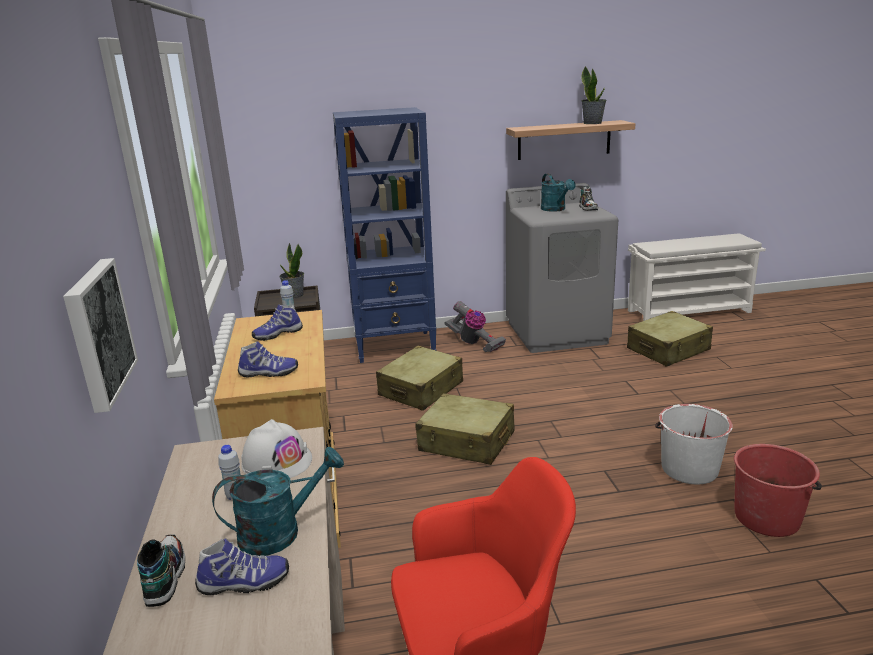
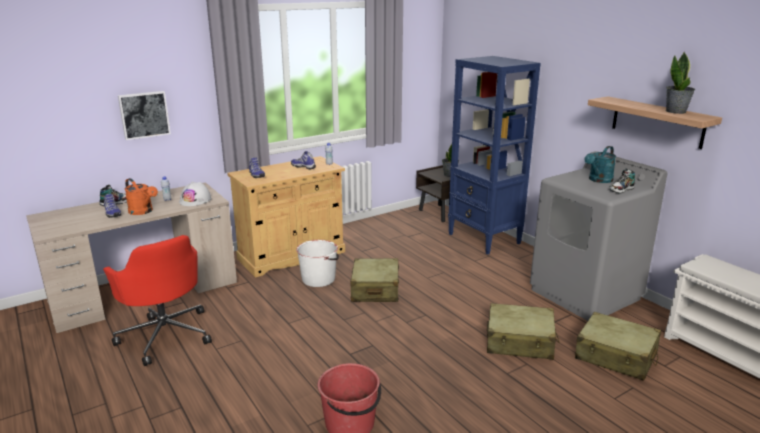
camera: 65 degrees right, 0 degrees up
turquoise watering can [212,447,344,556] -> orange watering can [124,178,158,215]
beige suitcase [376,346,463,411] -> beige suitcase moved to [487,303,559,360]
vacuum cleaner [444,301,506,352] -> none
white bucket [655,404,733,485] -> white bucket moved to [296,240,339,287]

